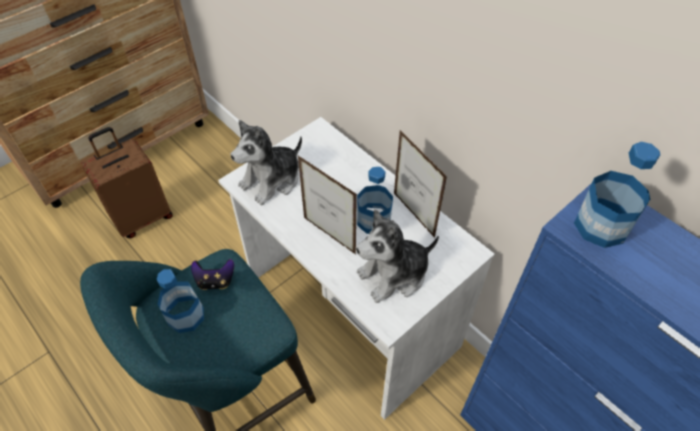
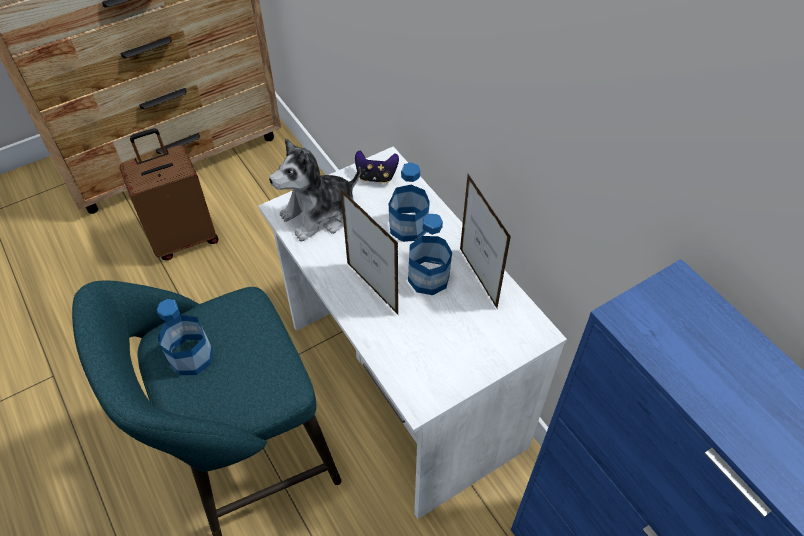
camera: 10 degrees right, 0 degrees up
game controller [191,259,234,290] -> game controller moved to [355,151,399,183]
plush toy [356,209,439,303] -> none
bottle [574,142,660,248] -> bottle moved to [389,162,430,242]

